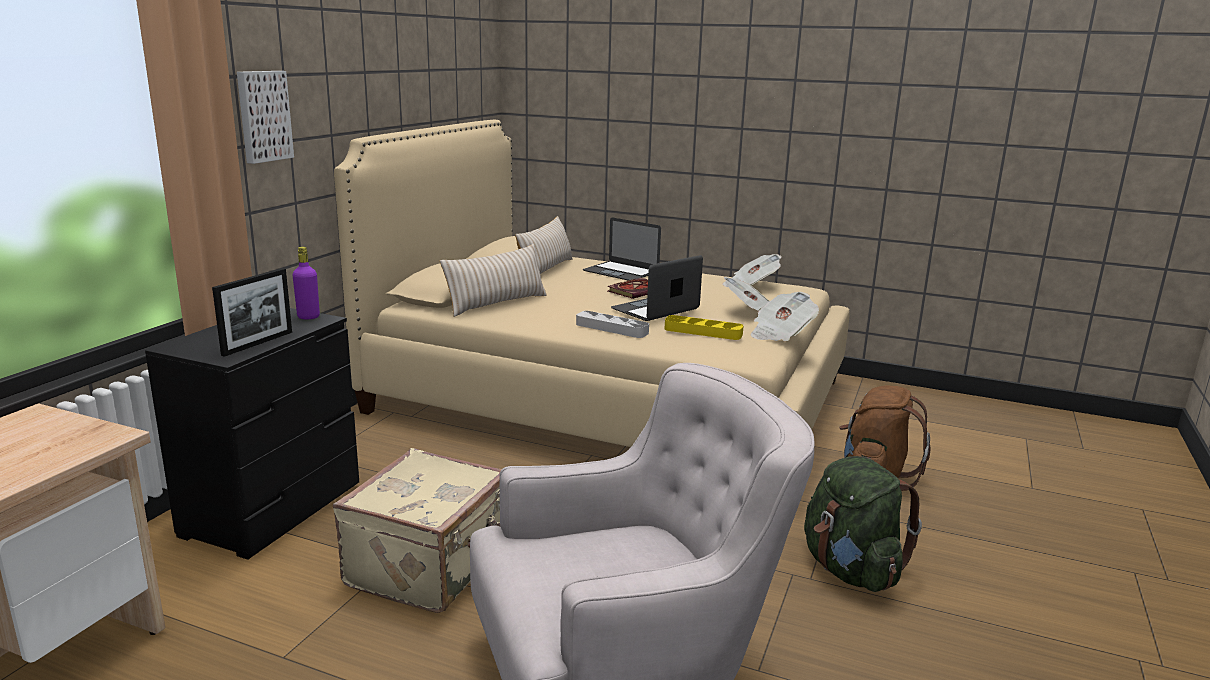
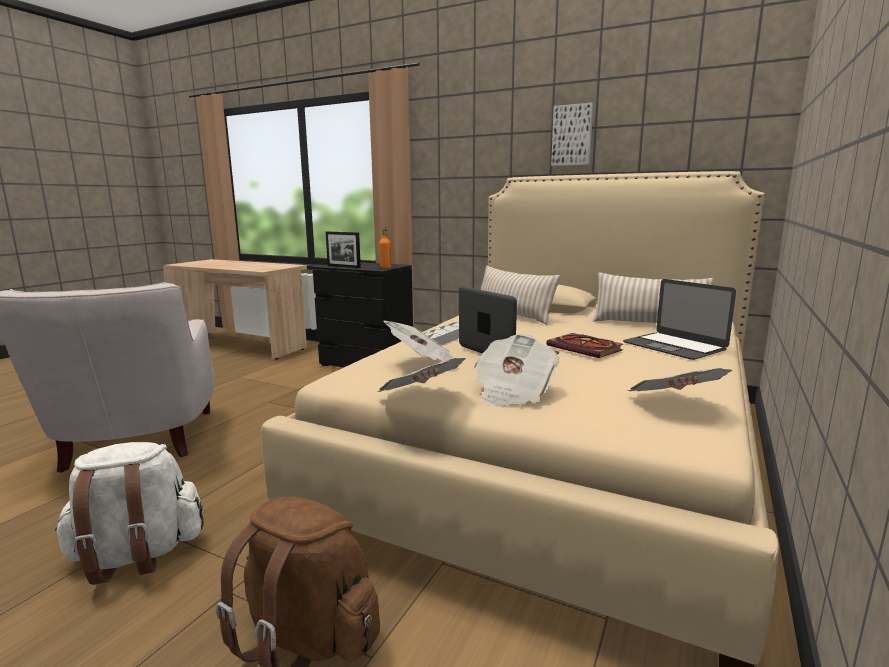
camera: 95 degrees right, 5 degrees down
picture [237,71,294,164] -> picture moved to [551,103,593,166]
purple bottle [292,247,320,319] -> orange bottle [379,227,391,269]
beige suitcase [333,448,502,613] -> none
laptop [583,218,661,280] -> laptop turned 75 degrees counterclockwise [623,279,736,360]
yellow tray [665,315,744,340] -> newspaper [383,321,460,366]
green backpack [804,456,922,592] -> white backpack [54,442,204,585]

